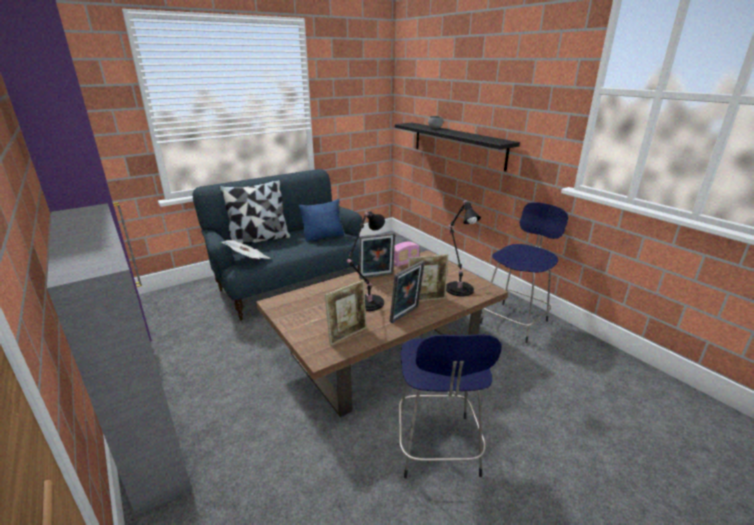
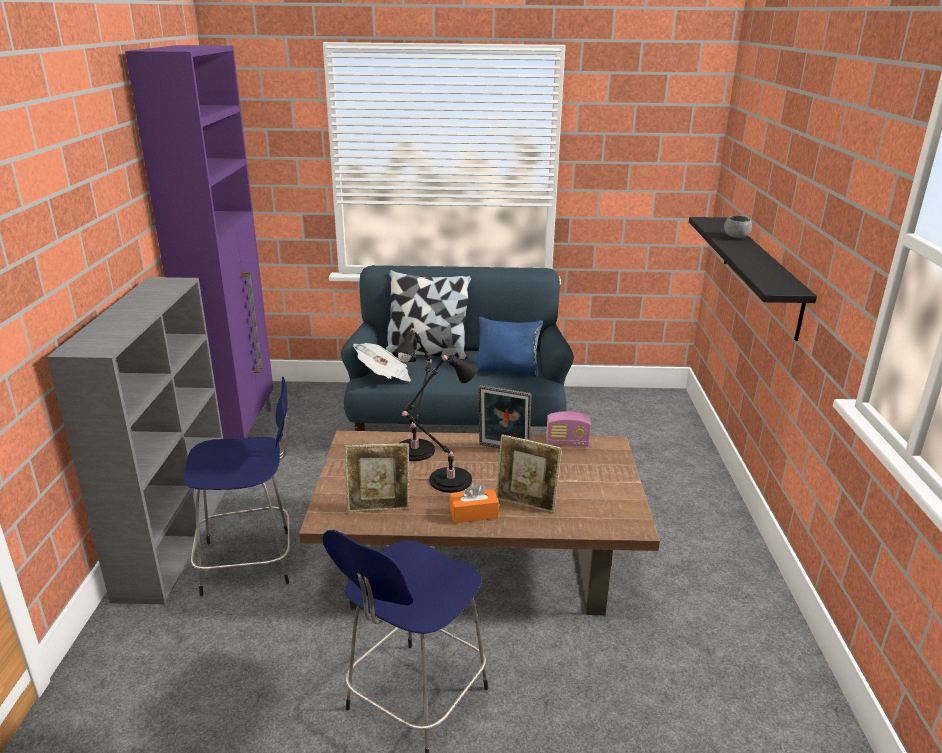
camera: 35 degrees right, 0 degrees up
picture frame [390,261,425,323] -> orange tissue box [449,482,499,523]
black table lamp [446,200,481,296] -> black table lamp moved to [392,327,435,461]
blue stool [480,202,568,343] -> blue stool moved to [183,377,291,596]

